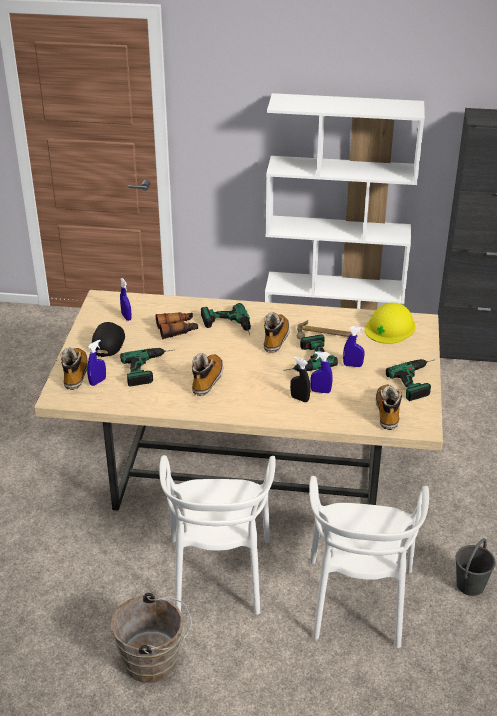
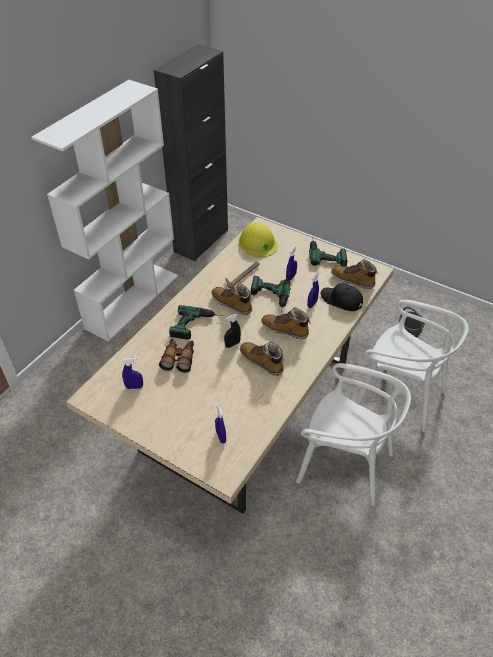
camera: 65 degrees left, 10 degrees up
boot [61,347,88,390] -> boot moved to [261,307,310,339]
black cap [92,322,125,357] -> black cap moved to [321,283,363,311]
brown bucket [111,592,192,683] -> none
power drill [120,348,172,387] -> none
black spray bottle [290,357,310,402] -> black spray bottle moved to [224,314,241,348]

